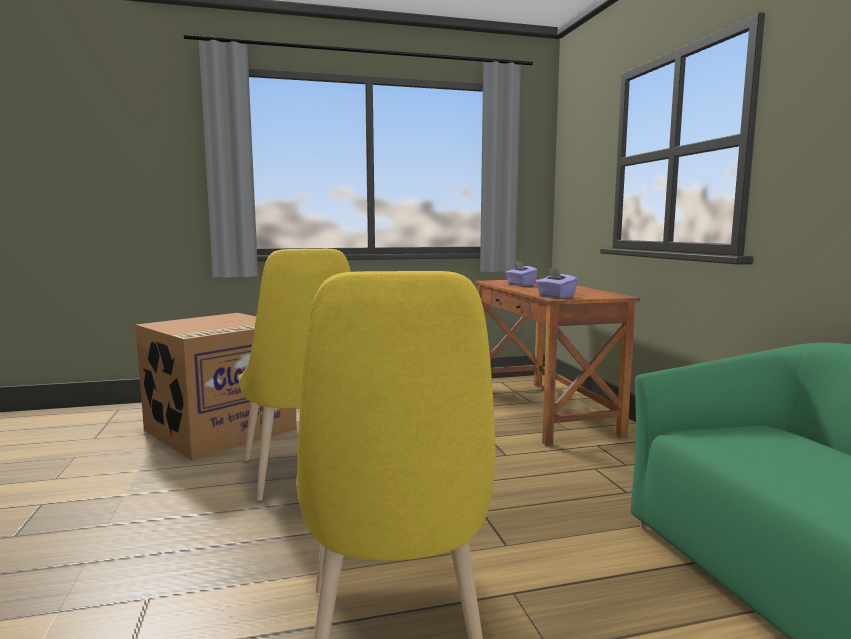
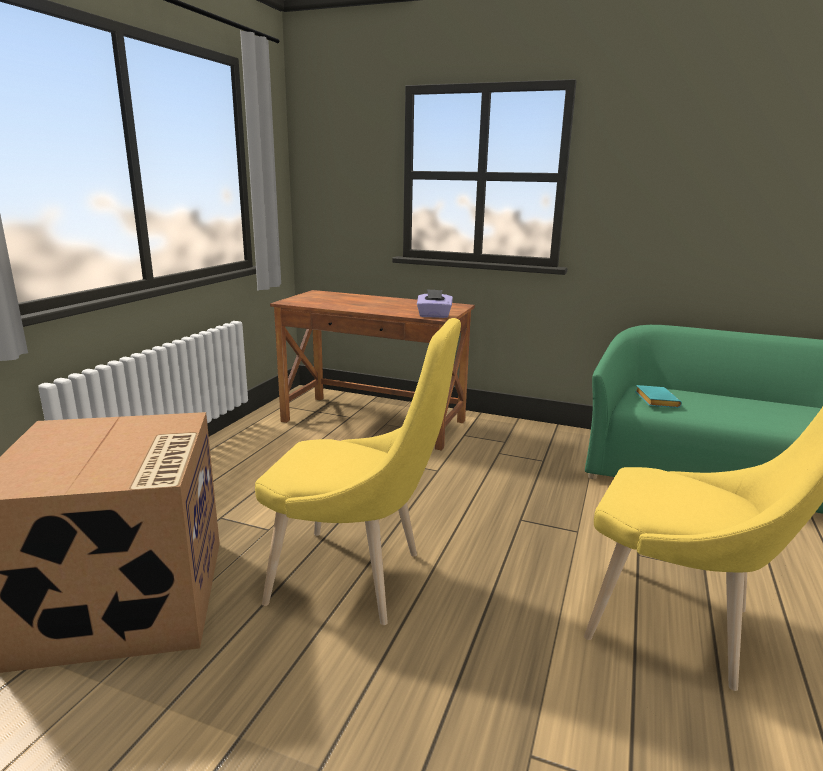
camera: 55 degrees left, 10 degrees up
purple tissue box [506,261,538,286] -> none
none -> turquoise book [635,385,682,408]

